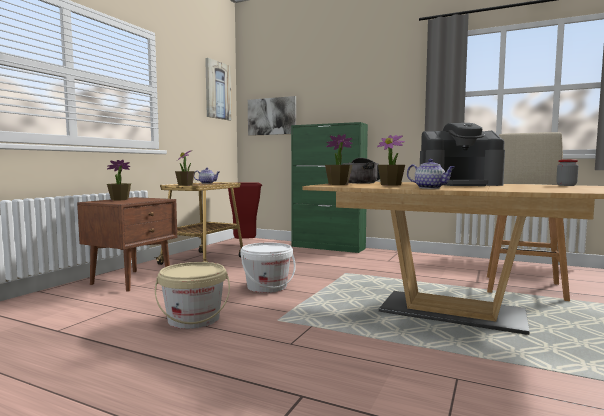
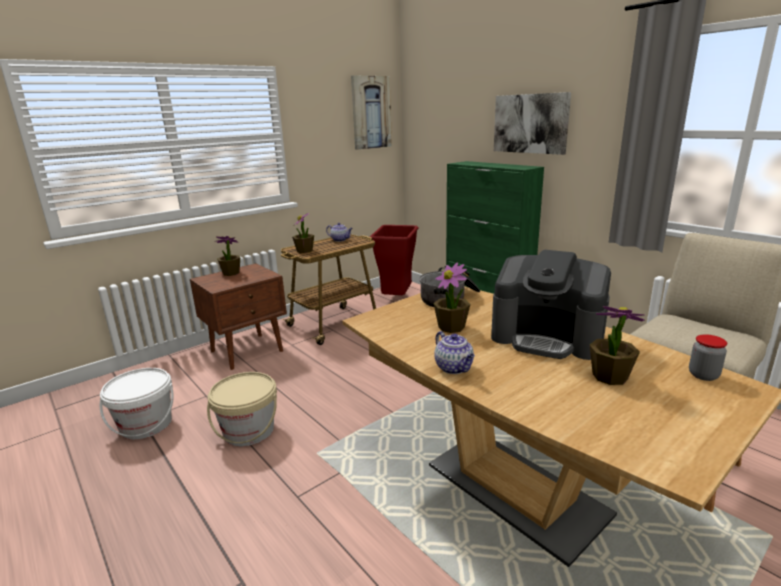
camera: 25 degrees right, 15 degrees up
white bucket [241,243,296,293] -> white bucket moved to [100,368,174,440]
picture [248,96,296,136] -> picture moved to [494,92,571,155]
potted plant [325,134,353,185] -> potted plant moved to [590,306,645,385]

